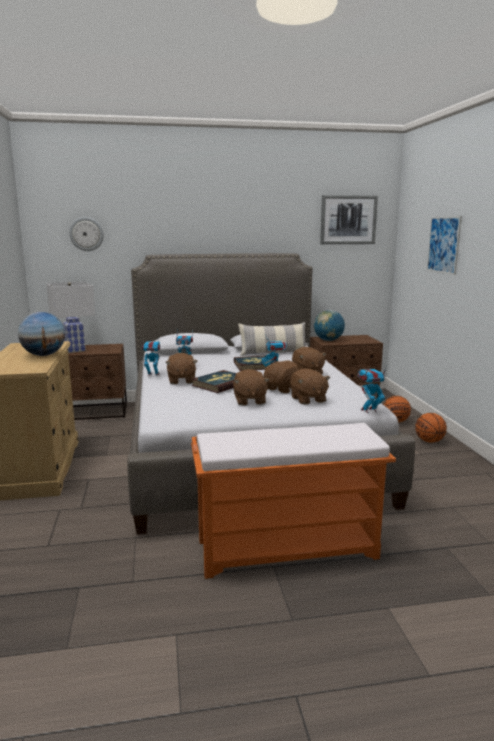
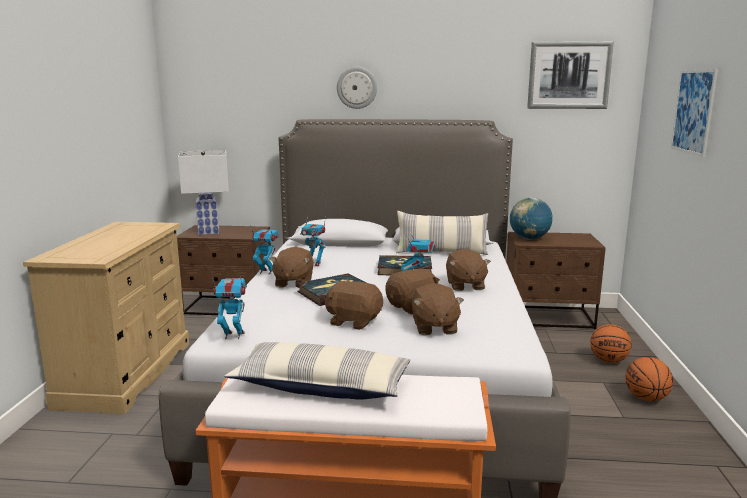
camera: 15 degrees right, 0 degrees up
globe [18,312,65,356] -> none
wall clock [69,217,104,251] -> wall clock moved to [337,67,377,109]
brown plush toy [233,369,270,405] -> brown plush toy turned 105 degrees clockwise [324,280,383,330]
toy robot [357,366,387,413] -> toy robot moved to [212,276,247,339]
none -> pillow [224,342,411,399]

